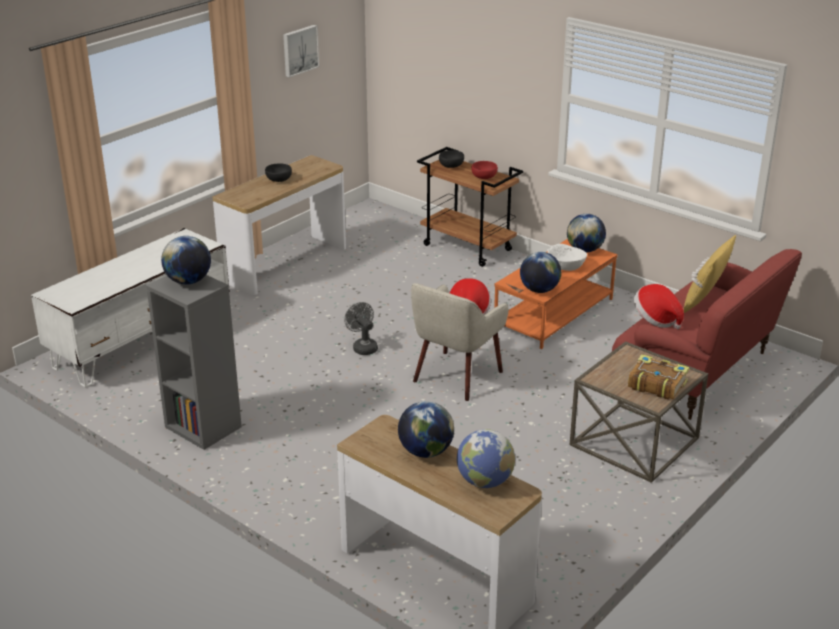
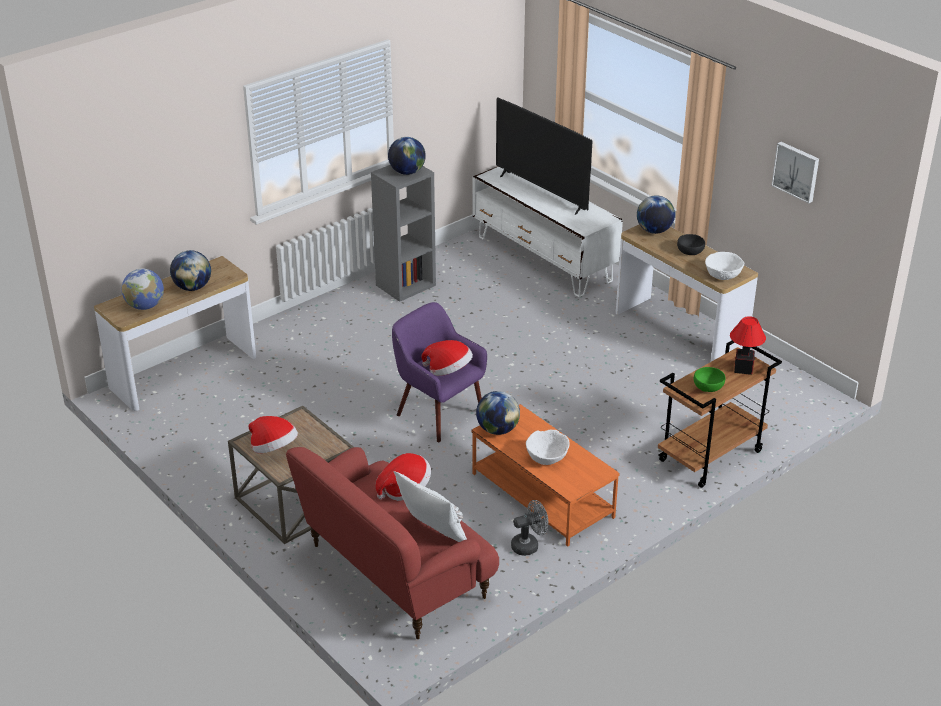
camera: 100 degrees right, 5 degrees up
grey fan [344,302,378,355] -> grey fan moved to [511,500,548,556]
beige armchair [411,283,508,401] -> purple armchair [392,302,487,442]
black bowl [439,150,464,168] -> table lamp [730,316,766,375]
red bowl [472,161,498,179] -> green bowl [694,367,726,392]
globe [567,214,606,252] -> globe moved to [637,195,675,234]
book [628,354,689,400] -> hat [248,416,298,453]
yellow pillow [683,235,736,313] -> white pillow [394,471,467,542]
none -> television [496,97,593,215]
none -> white bowl [705,252,744,280]

